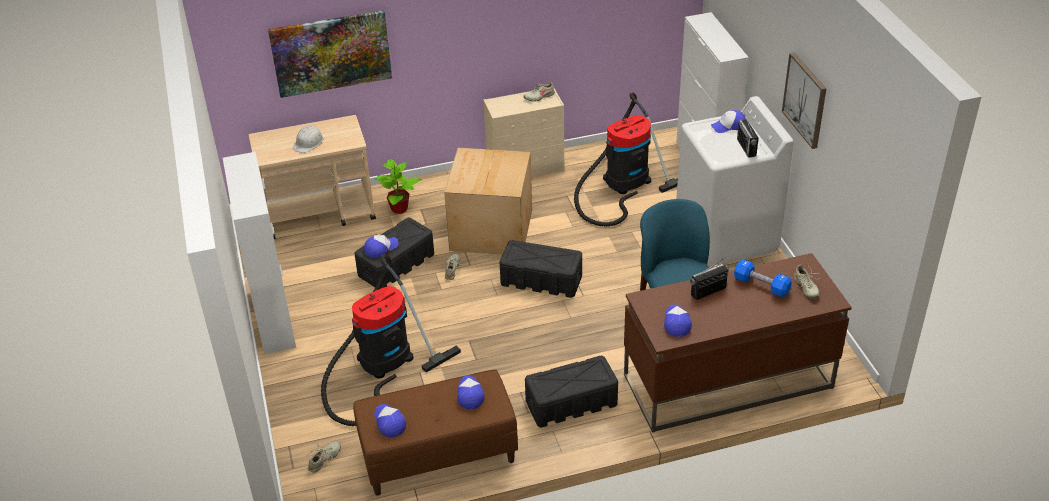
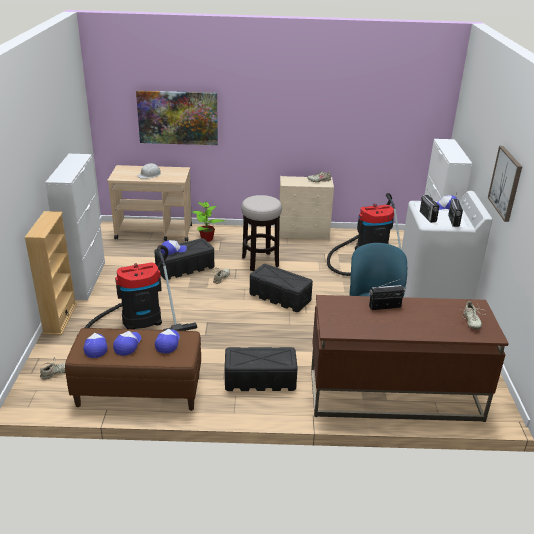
camera: 15 degrees right, 10 degrees down
cardboard box [444,148,532,255] -> stool [241,195,282,271]
cap [664,305,692,337] -> cap moved to [113,331,141,356]
blue dumbbell [734,259,792,297] -> none
none -> beige bookcase [24,211,77,335]
none -> radio [420,189,439,223]

